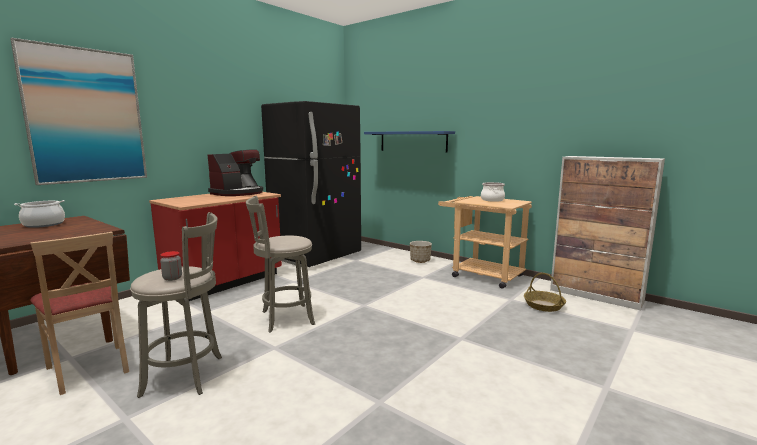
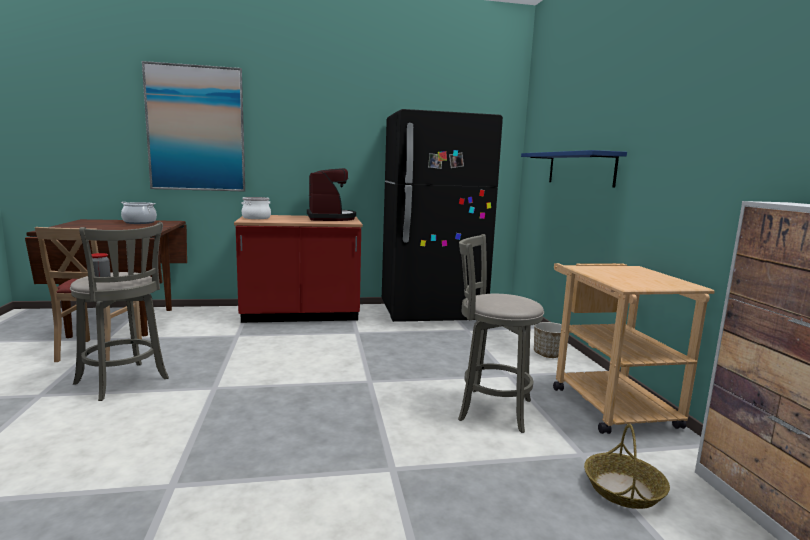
camera: 40 degrees right, 0 degrees up
coffee machine [208,149,263,196] -> coffee machine turned 90 degrees counterclockwise [307,168,356,221]
grey stool [246,196,315,333] -> grey stool moved to [458,234,544,433]
cooking pot [481,182,505,202] -> cooking pot moved to [242,197,271,219]

